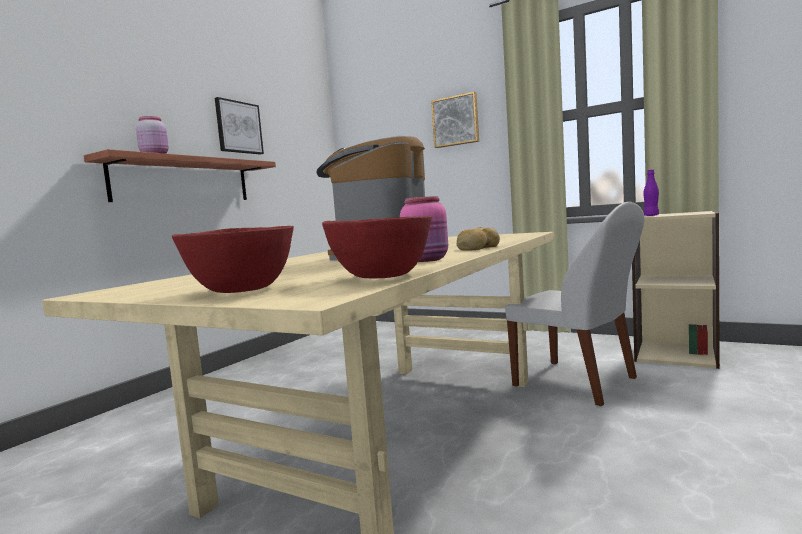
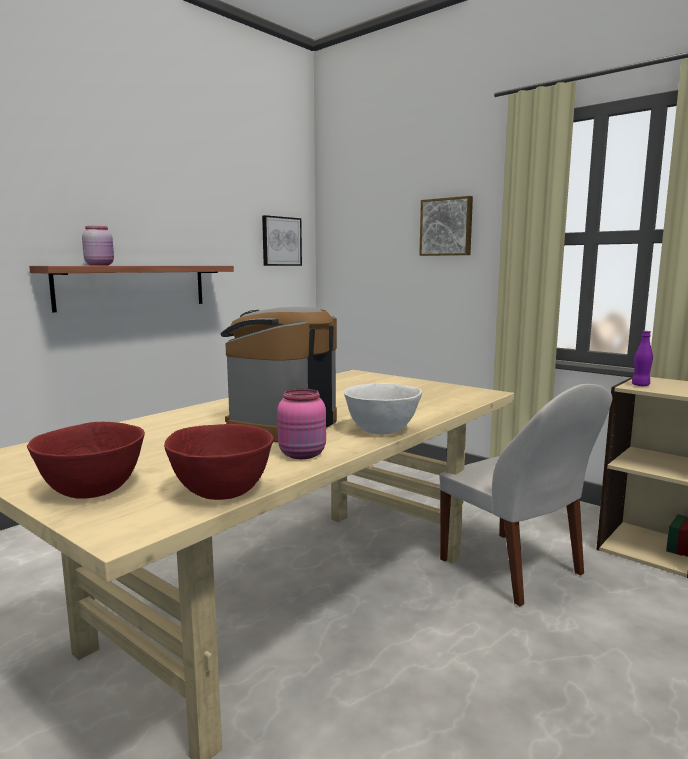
camera: 10 degrees right, 5 degrees up
picture [215,97,264,155] -> picture moved to [262,215,302,266]
bread [457,227,500,251] -> white bowl [344,383,422,435]

